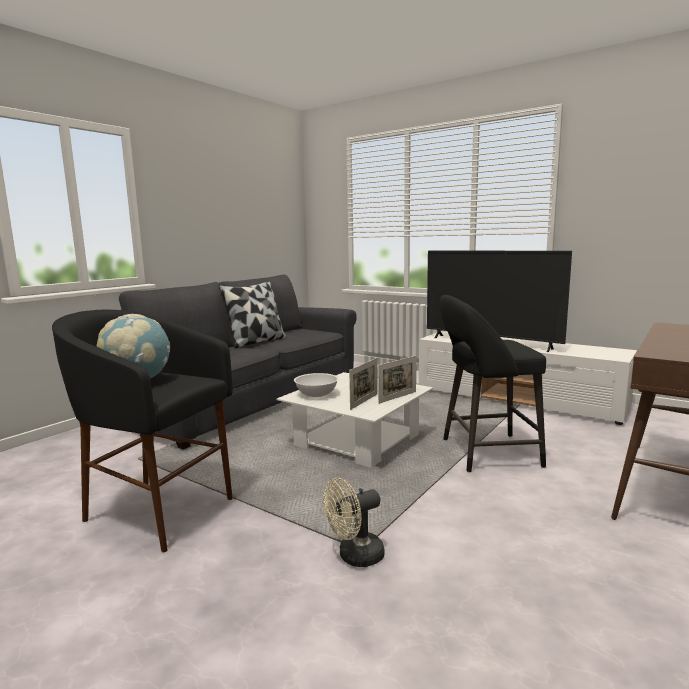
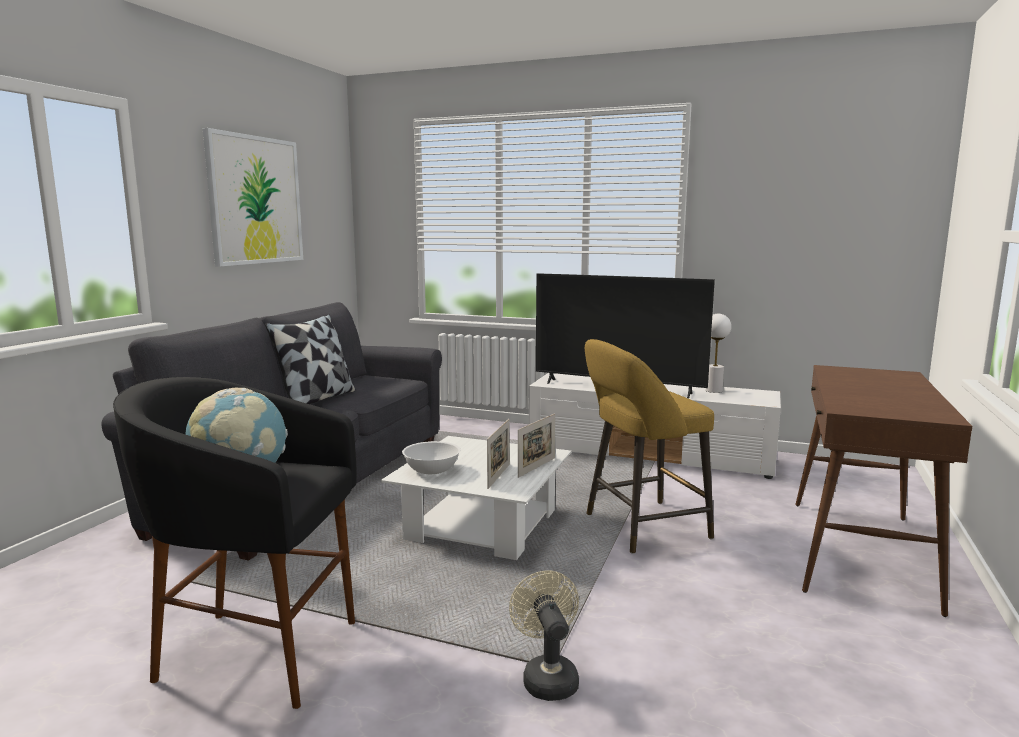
camera: 15 degrees left, 0 degrees up
beige fan [323,478,384,567] -> beige fan turned 120 degrees clockwise [509,571,579,701]
black stool [440,295,546,473] -> yellow stool [585,339,714,554]
none -> picture [203,128,303,267]
none -> white table lamp [705,314,731,393]

